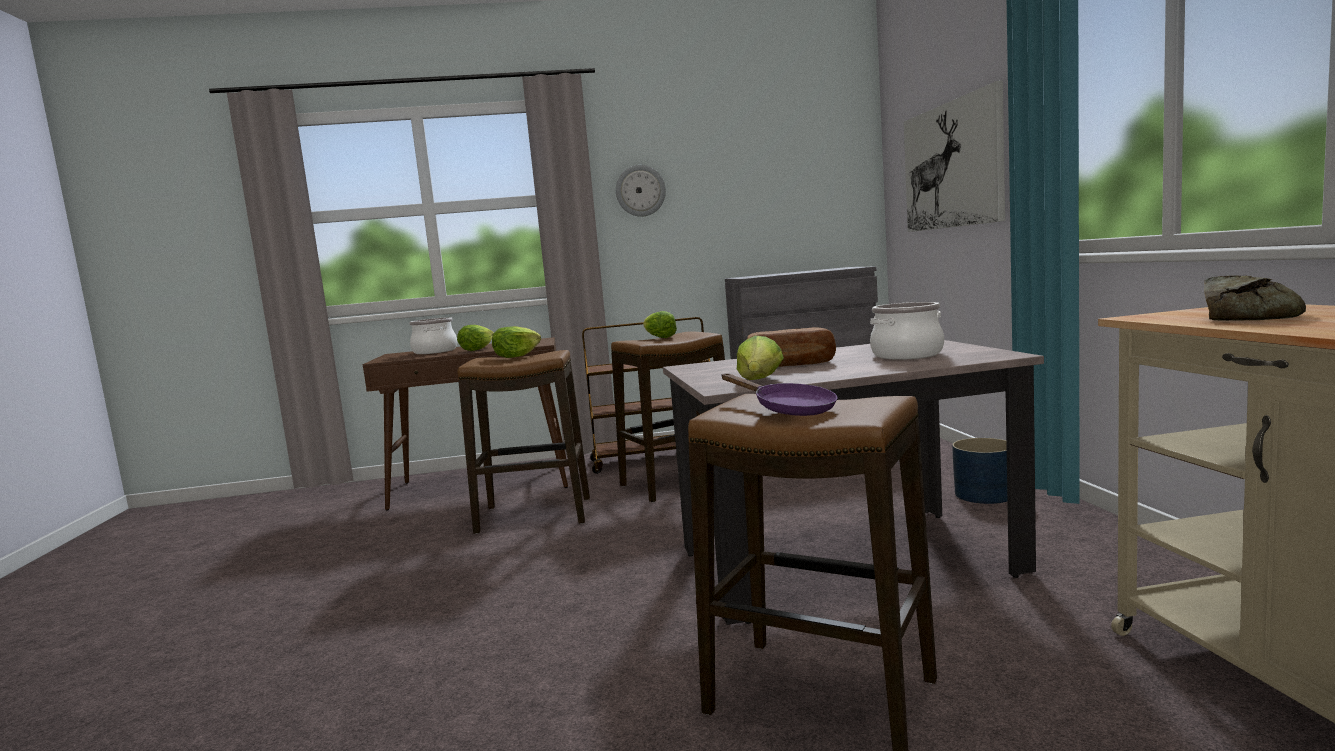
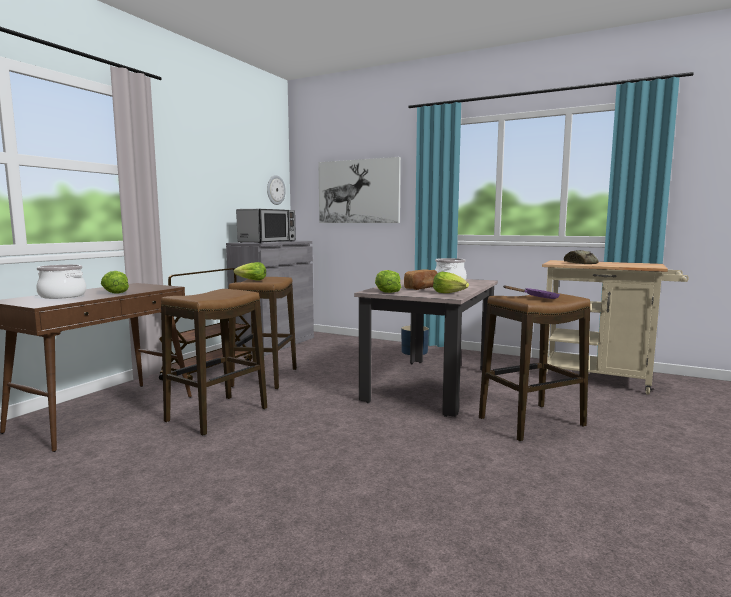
camera: 55 degrees left, 0 degrees up
lettuce [492,326,541,358] -> lettuce moved to [375,270,401,293]
wall clock [616,165,666,217] -> wall clock moved to [267,175,286,205]
none -> microwave [236,209,296,243]

